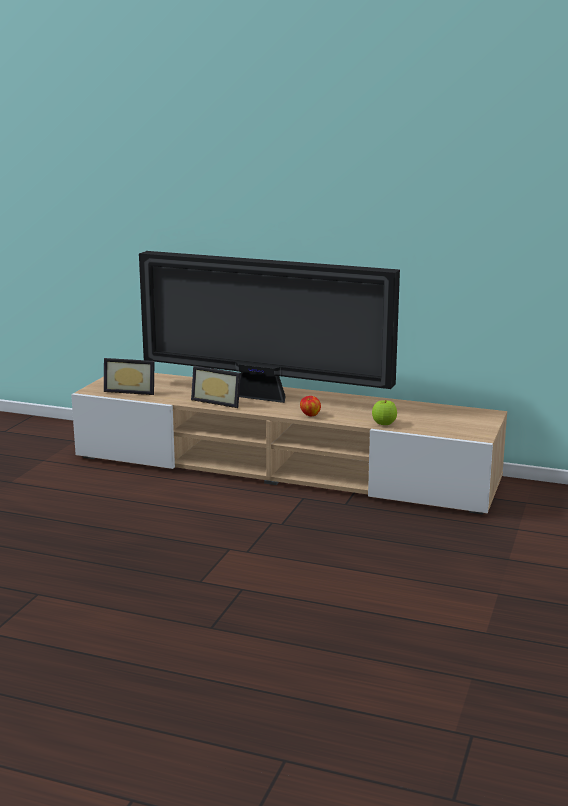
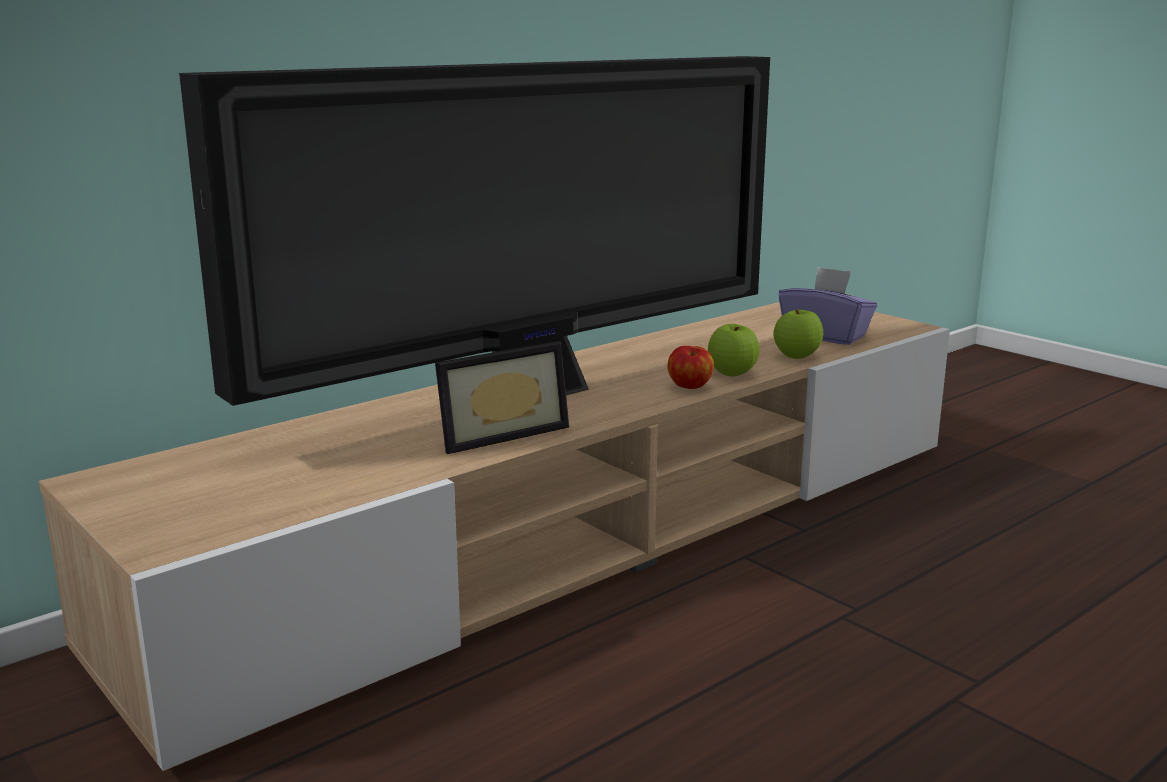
camera: 60 degrees left, 0 degrees up
picture frame [104,358,155,395] -> none
none -> apple [708,324,760,376]
none -> purple tissue box [778,267,877,345]

